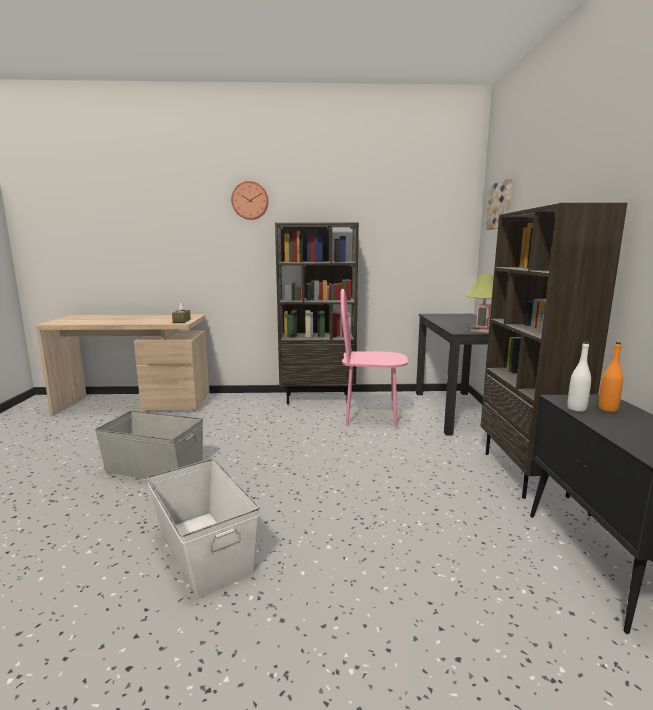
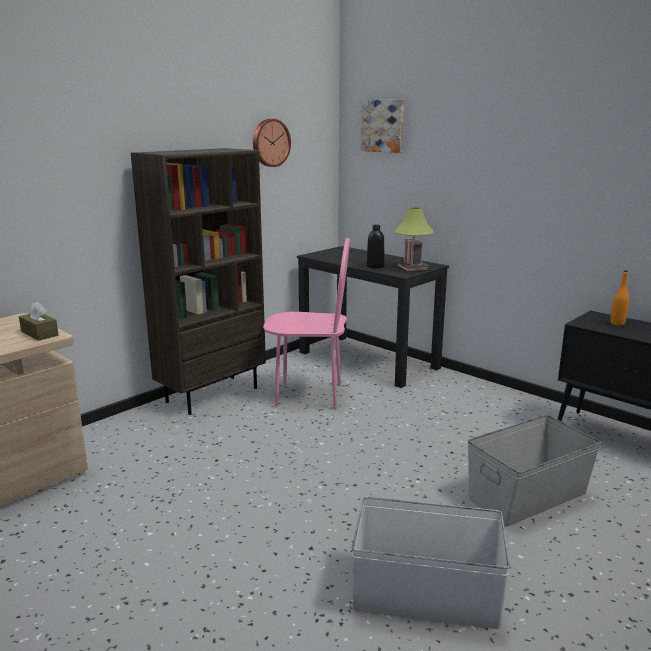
camera: 45 degrees left, 5 degrees up
grey storage box [95,411,203,479] -> grey storage box moved to [467,415,601,527]
wall clock [231,181,269,220] -> wall clock moved to [253,119,291,167]
pink chair [340,289,408,427] -> pink chair turned 135 degrees counterclockwise [263,238,350,410]
brown bookcase [481,203,627,499] -> none
white bottle [567,342,591,412] -> none
none -> black bottle [367,225,384,268]

